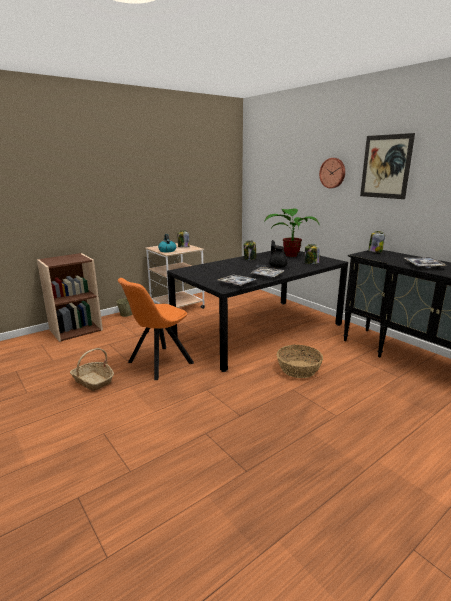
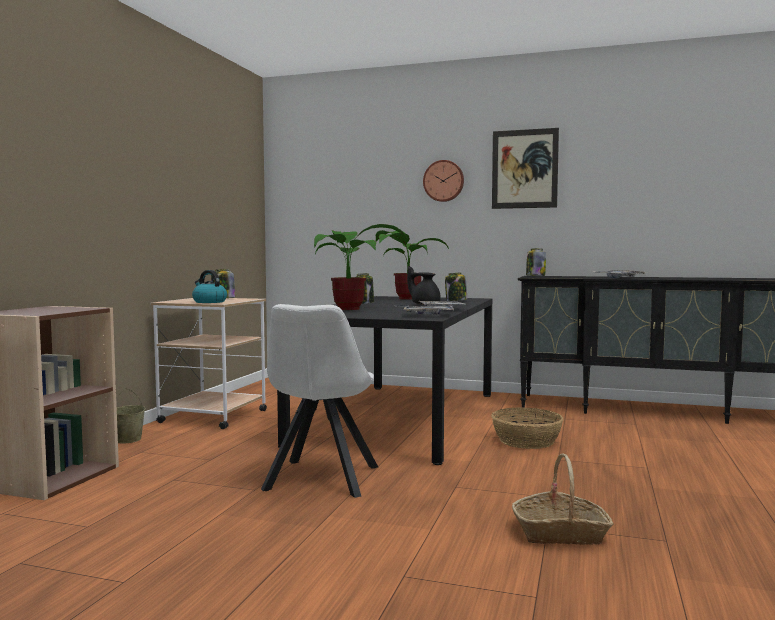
camera: 35 degrees left, 15 degrees down
basket [70,348,114,391] -> basket moved to [512,453,614,545]
orange chair [118,278,194,380] -> white chair [261,304,378,498]
none -> potted plant [314,224,408,310]

